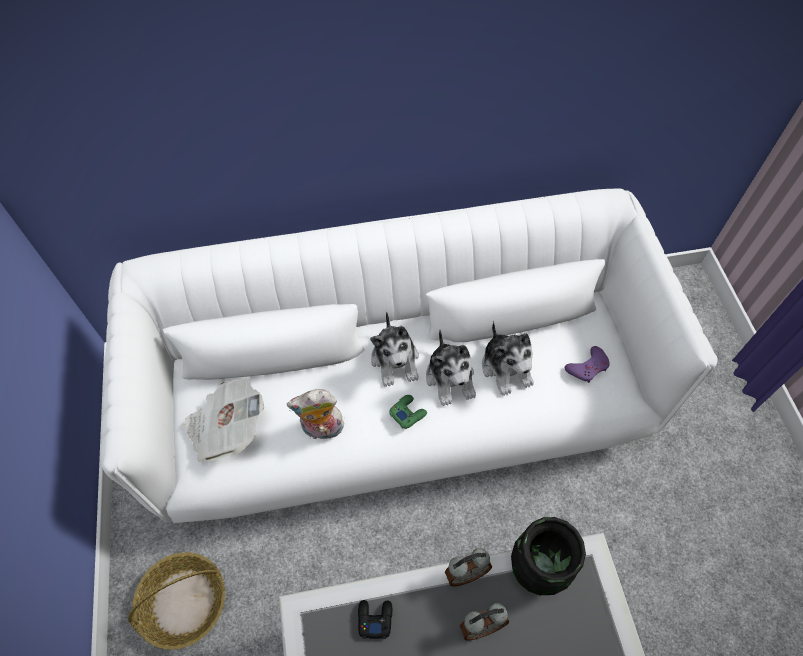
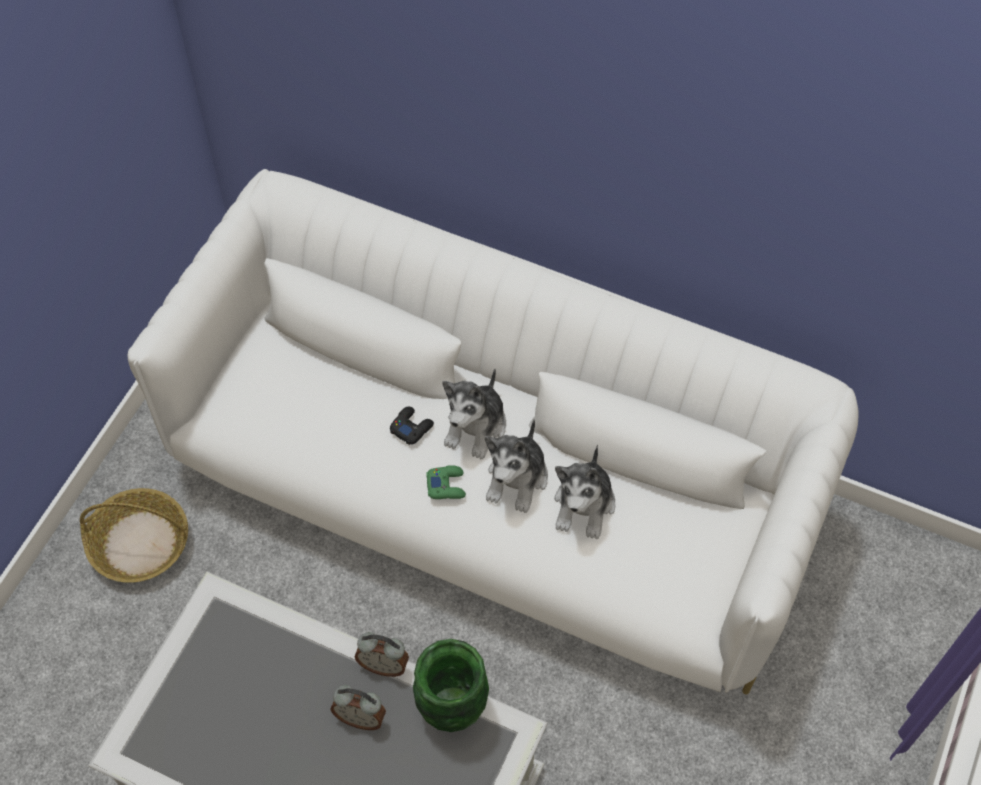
camera: 35 degrees right, 0 degrees up
newspaper [184,378,264,462] -> none
plush toy [287,389,344,439] -> none
black game controller [358,600,392,639] -> black game controller moved to [390,406,434,445]
black vase [511,517,586,595] -> green vase [413,639,489,732]
purple game controller [565,346,609,383] -> none

